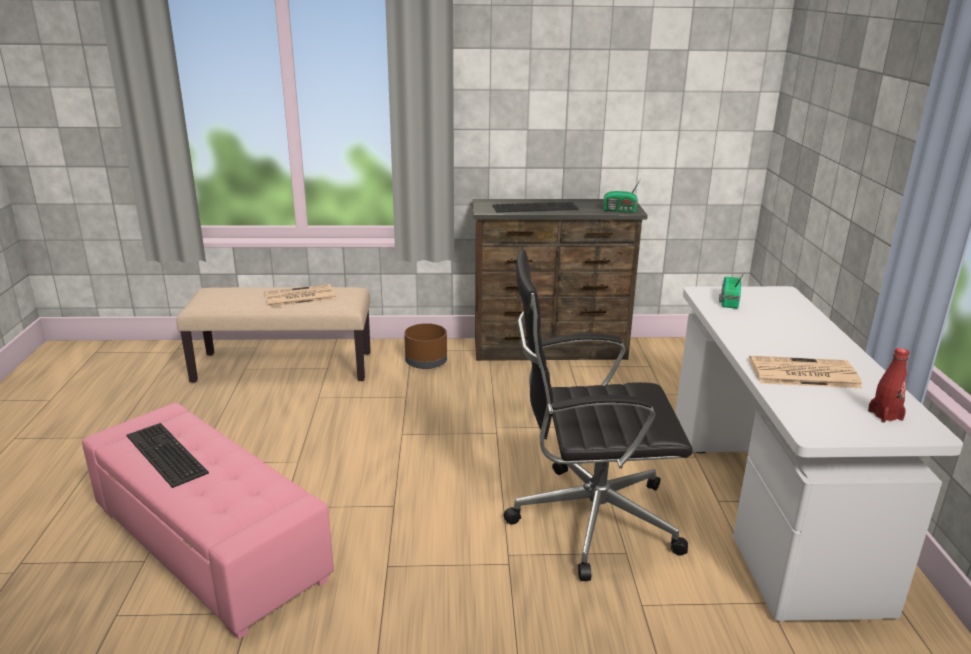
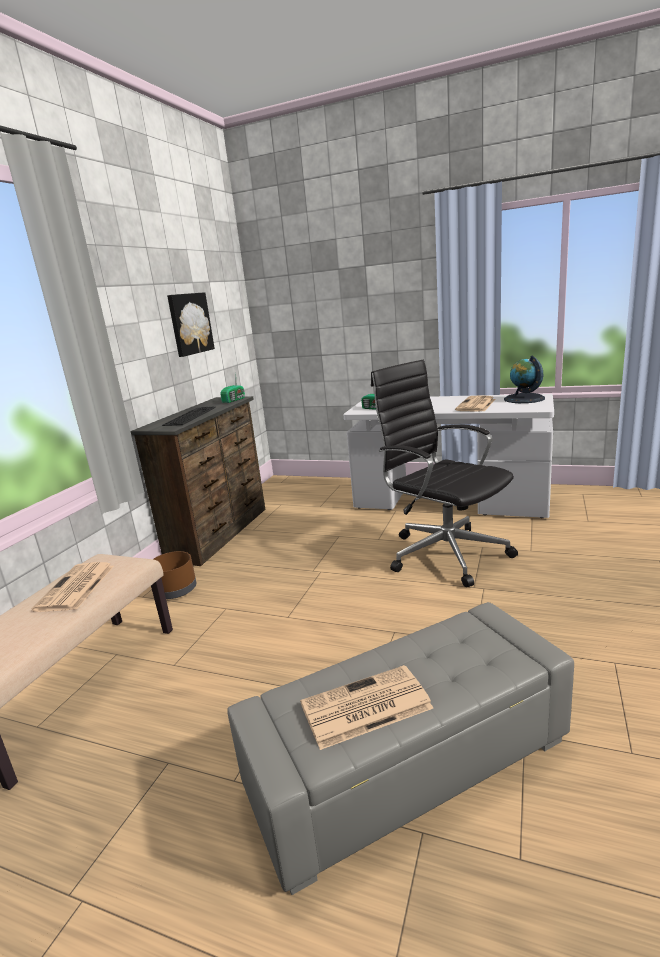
camera: 65 degrees left, 5 degrees down
pink ottoman [82,403,334,640] -> grey ottoman [227,602,574,895]
keyboard [126,423,209,488] -> newspaper [300,665,433,750]
black office chair [503,250,693,581] -> black office chair turned 120 degrees clockwise [371,360,518,587]
red bottle [868,348,909,423] -> globe [504,356,545,403]
none -> picture [167,292,215,357]

